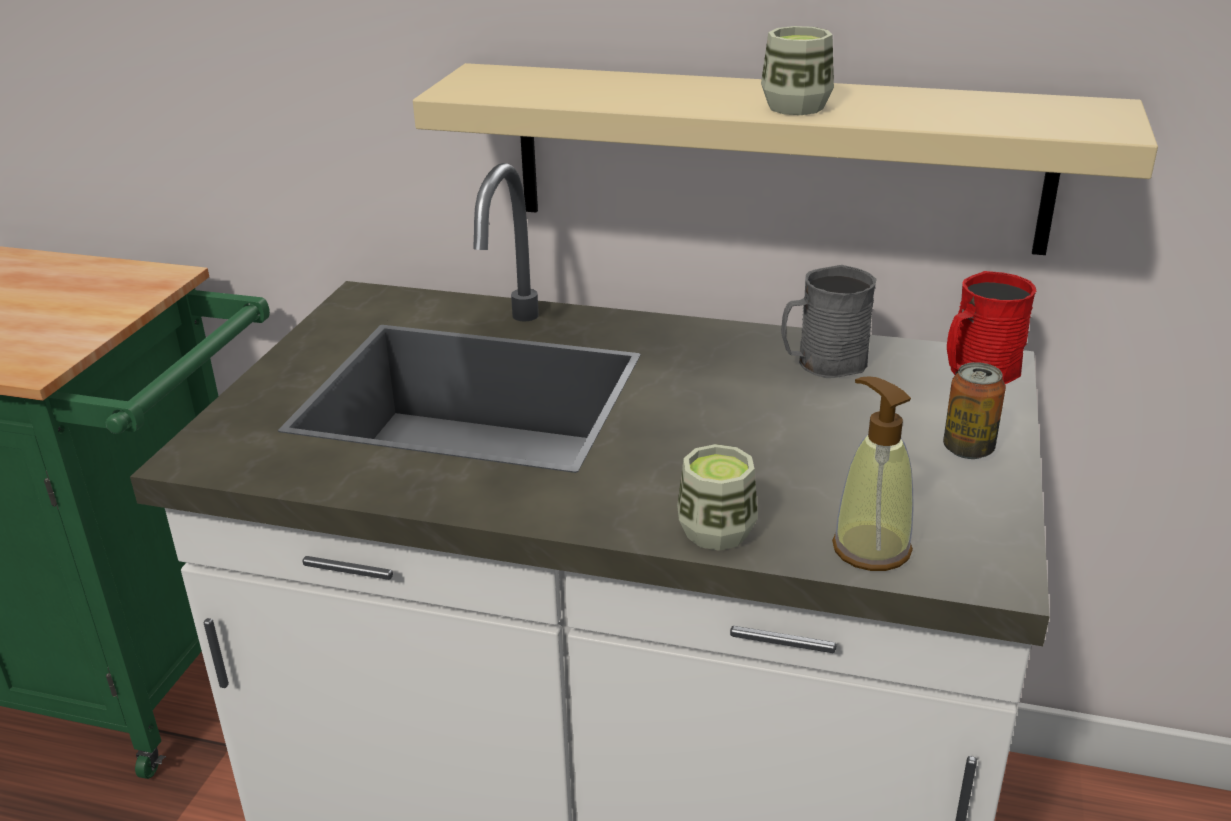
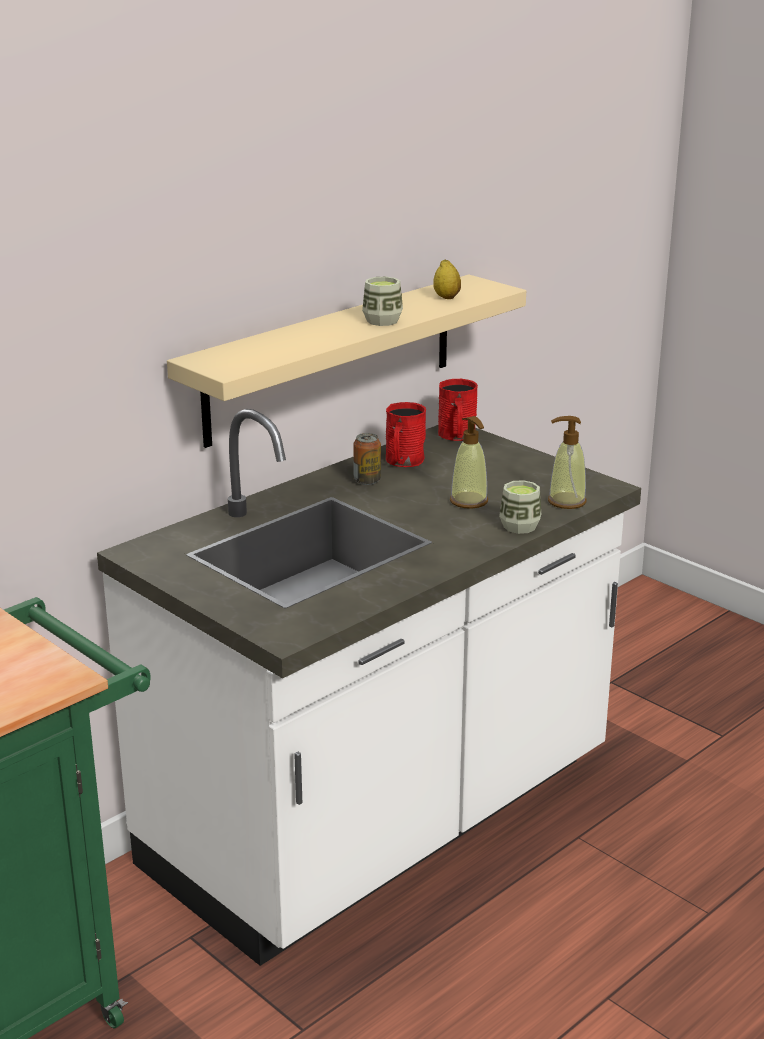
camera: 60 degrees left, 5 degrees down
grey mug [781,265,877,378] -> red mug [386,402,426,467]
can [943,362,1006,459] -> can moved to [353,433,381,485]
none -> lemon [433,260,461,299]
none -> soap dispenser [450,416,488,509]

